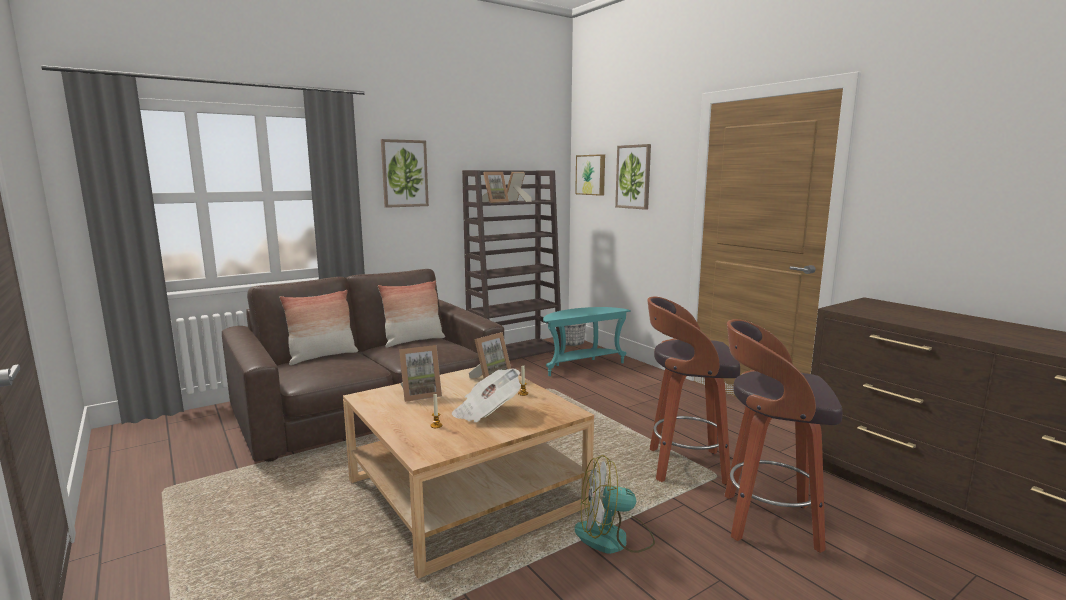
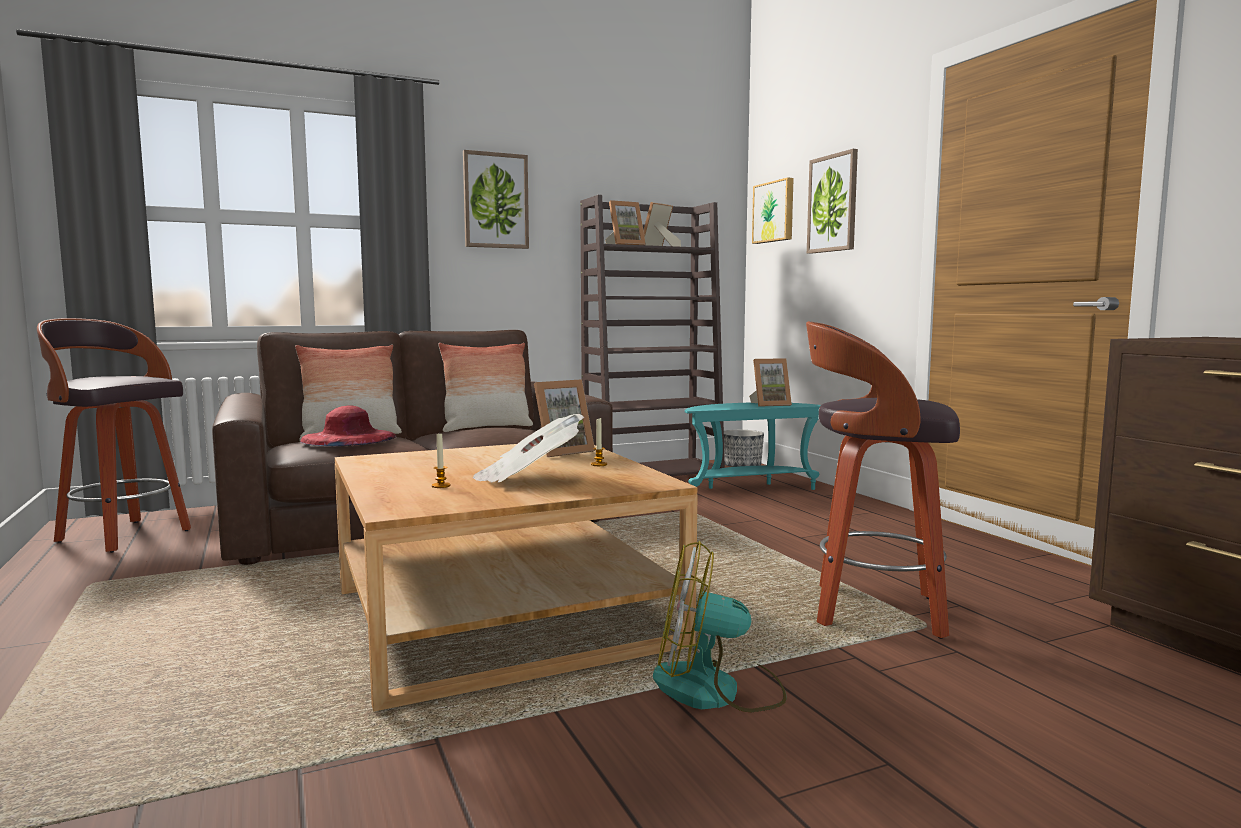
camera: 10 degrees right, 5 degrees down
picture frame [399,345,442,402] -> picture frame moved to [749,358,792,407]
stool [724,319,842,553] -> stool moved to [37,318,191,553]
none -> red hat [300,405,397,446]

